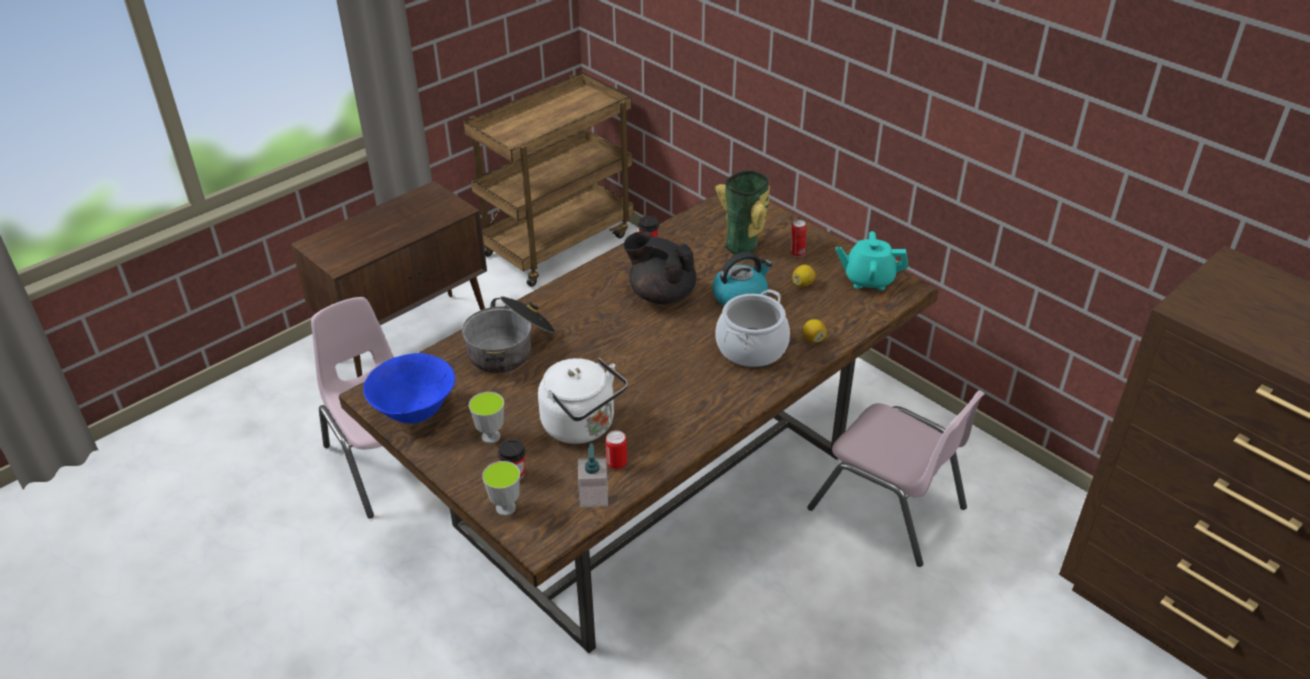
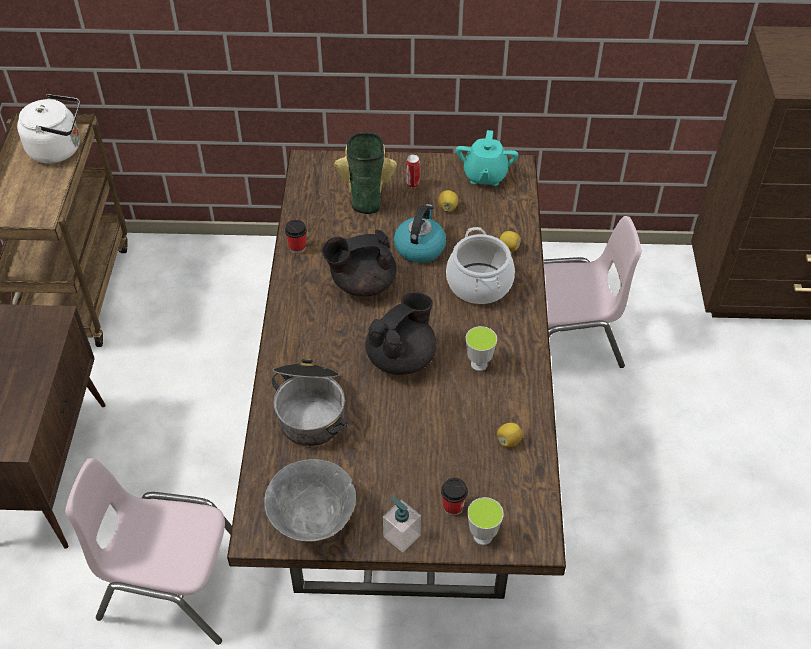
camera: 45 degrees left, 10 degrees up
blue bowl [363,353,455,424] -> grey bowl [264,459,356,542]
cup [469,392,504,443] -> cup moved to [466,326,497,371]
white kettle [538,358,628,444] -> white kettle moved to [17,94,80,163]
soap dispenser [578,443,608,507] -> soap dispenser moved to [383,497,421,553]
can [606,430,627,470] -> lemon [497,423,523,447]
turquoise teapot [836,231,908,290] -> turquoise teapot turned 45 degrees counterclockwise [456,130,519,186]
none -> black teapot [365,292,437,375]

